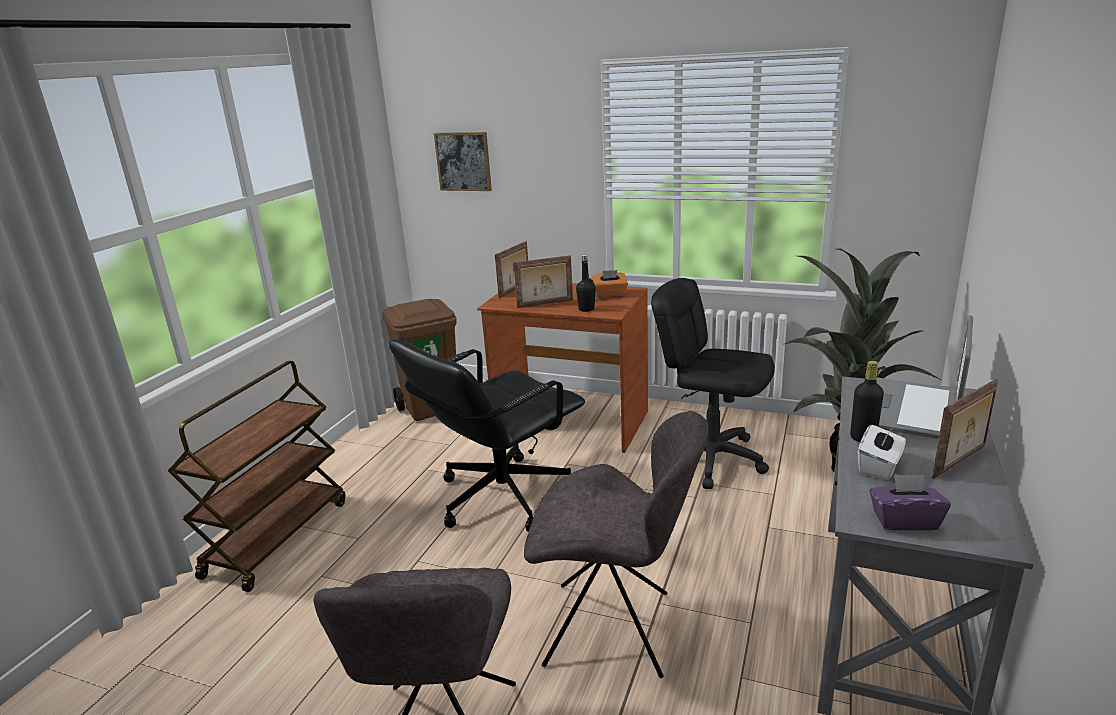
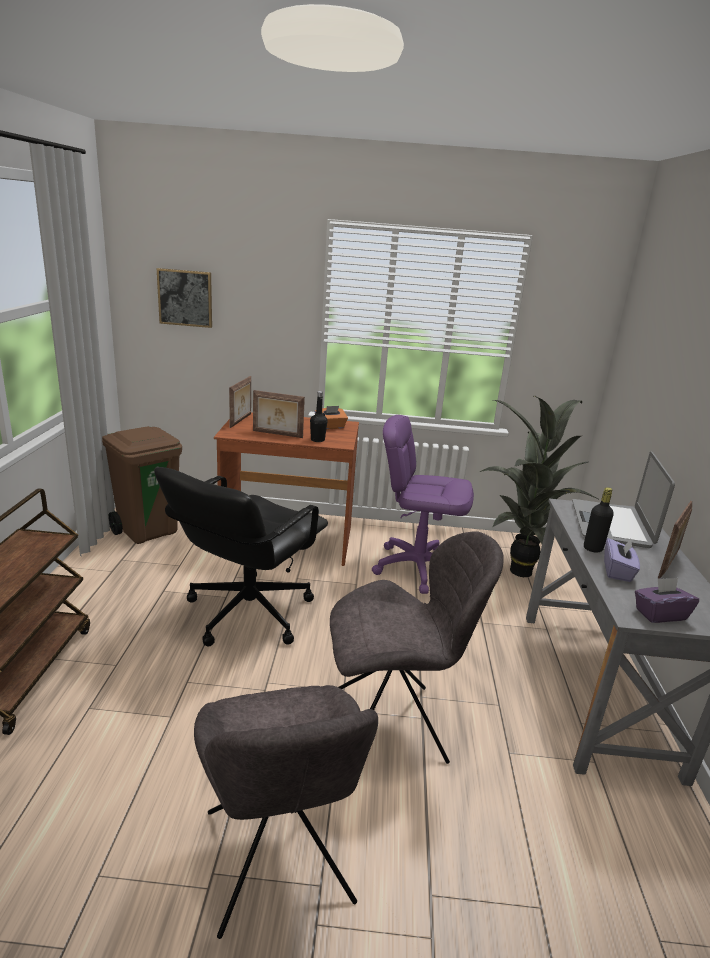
camera: 20 degrees left, 0 degrees up
picture frame [513,255,573,308] -> picture frame turned 45 degrees clockwise [253,390,305,438]
black office chair [651,278,775,489] -> purple office chair [372,415,474,594]
white tissue box [858,425,906,480] -> purple tissue box [604,538,640,582]

